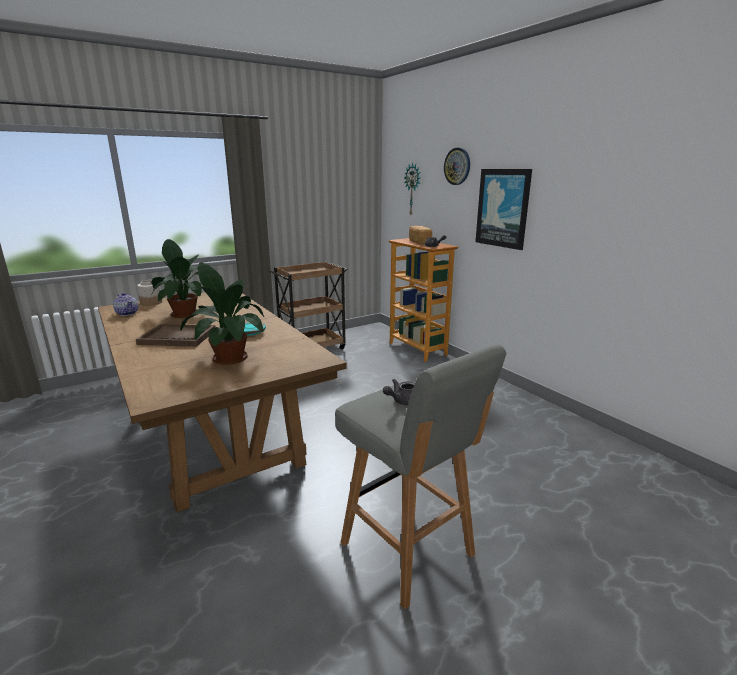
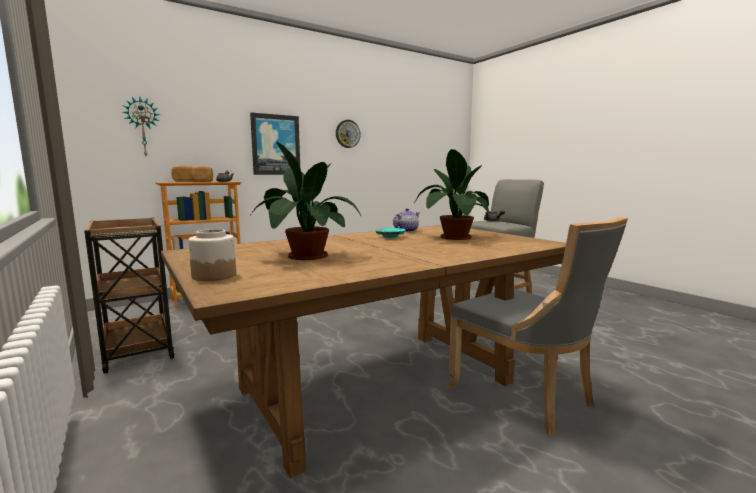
camera: 90 degrees left, 10 degrees down
teapot [113,293,138,316] -> teapot moved to [393,208,419,232]
brown tray [136,324,215,347] -> none
wall clock [444,148,470,185] -> wall clock moved to [336,120,361,148]
none -> grey chair [447,217,628,436]

